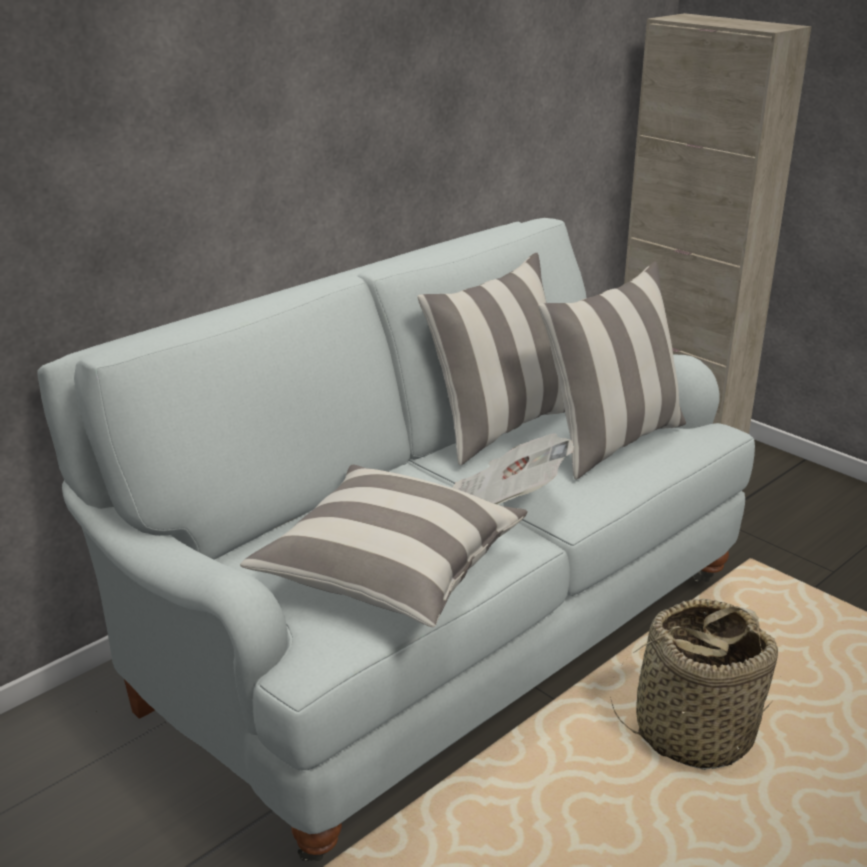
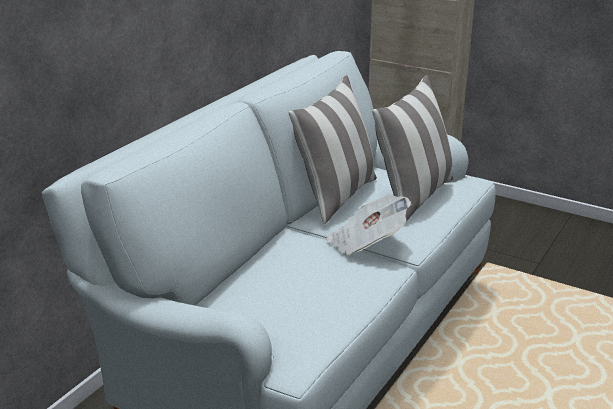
camera: 15 degrees left, 0 degrees up
pillow [240,465,527,627] -> none
basket [610,599,778,770] -> none

